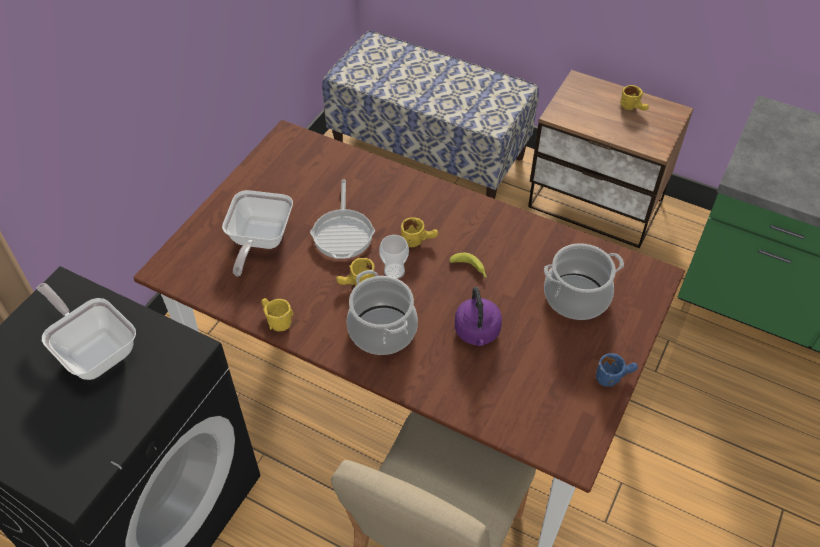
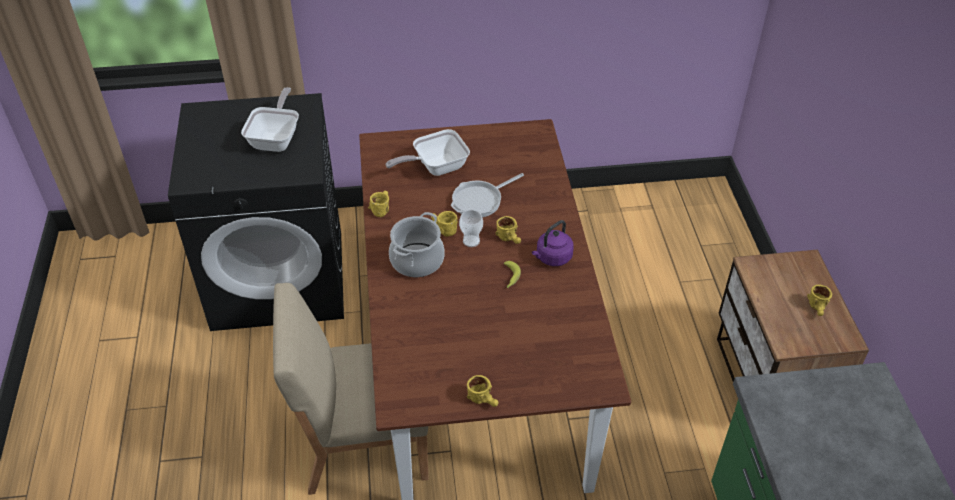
camera: 55 degrees right, 5 degrees down
bench [322,31,539,199] -> none
purple kettle [455,287,502,346] -> purple kettle moved to [532,220,574,266]
cooking pot [544,243,624,320] -> none
blue mug [596,353,638,387] -> yellow mug [467,375,499,407]

